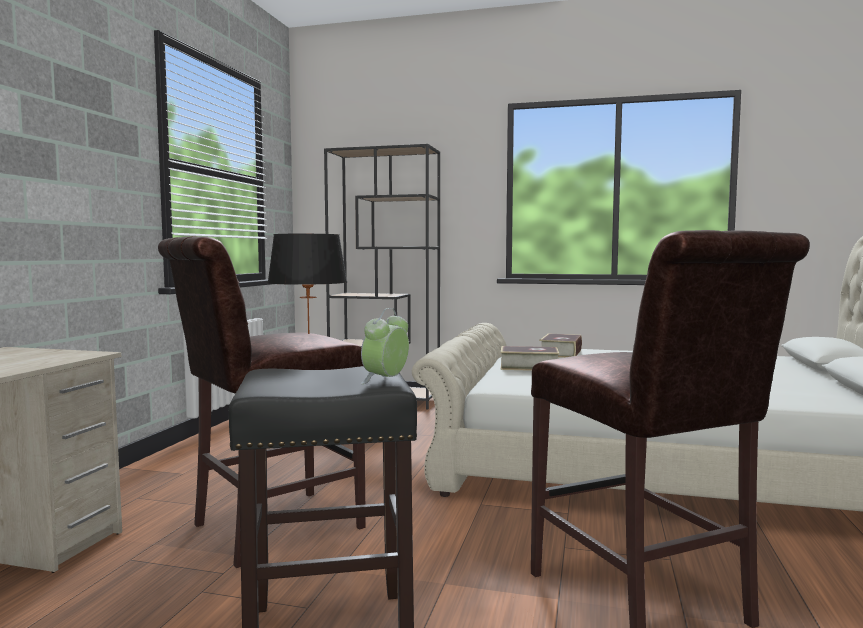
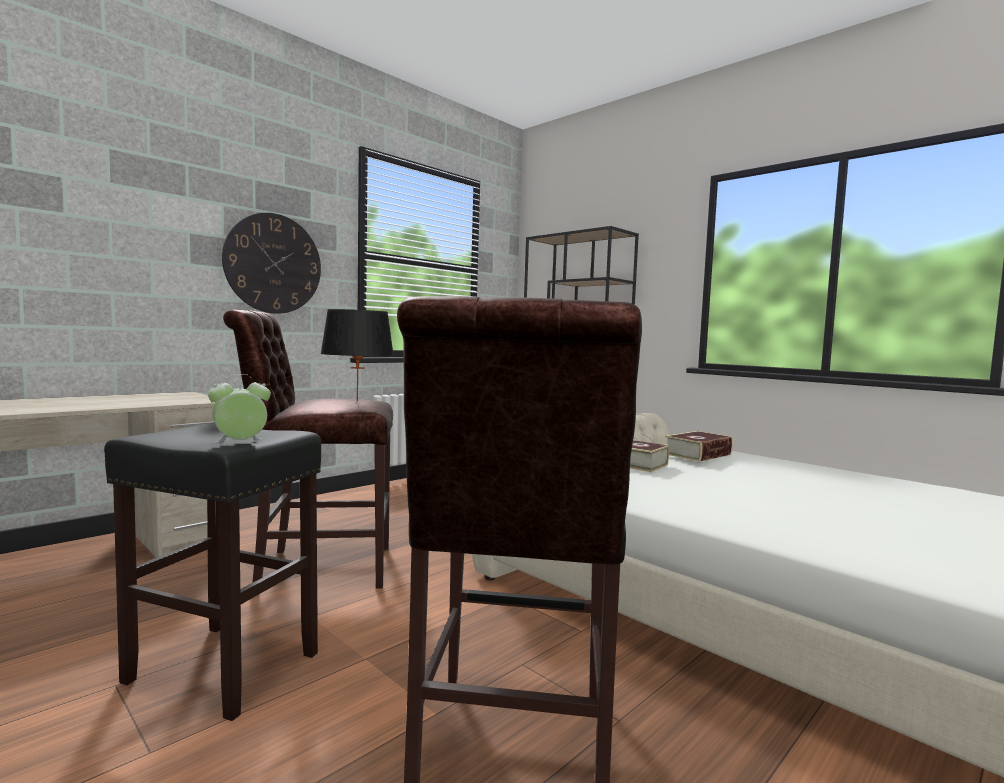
camera: 30 degrees right, 0 degrees up
none -> wall clock [222,213,321,314]

